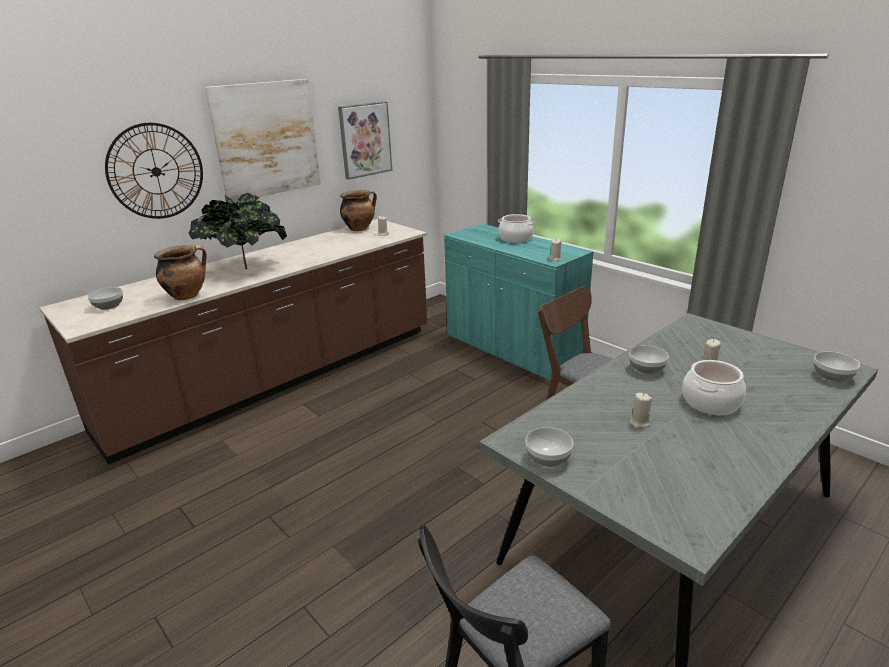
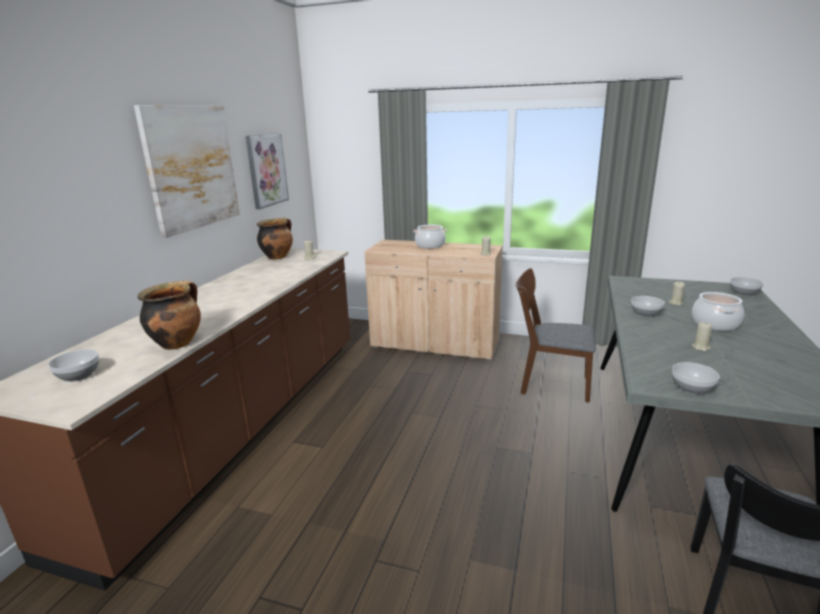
camera: 30 degrees left, 5 degrees down
wall clock [105,123,203,219] -> none
potted plant [189,193,287,269] -> none
turquoise cabinet [444,224,594,381] -> beige cabinet [364,240,503,361]

